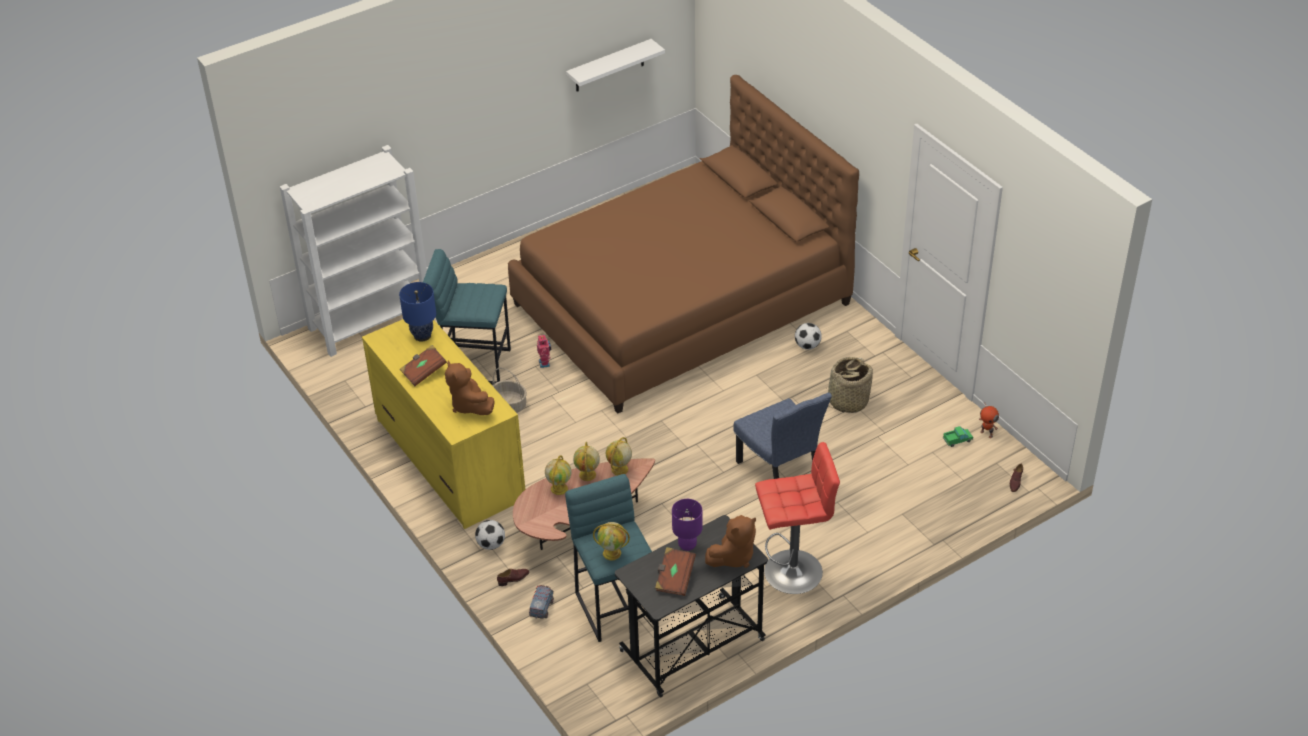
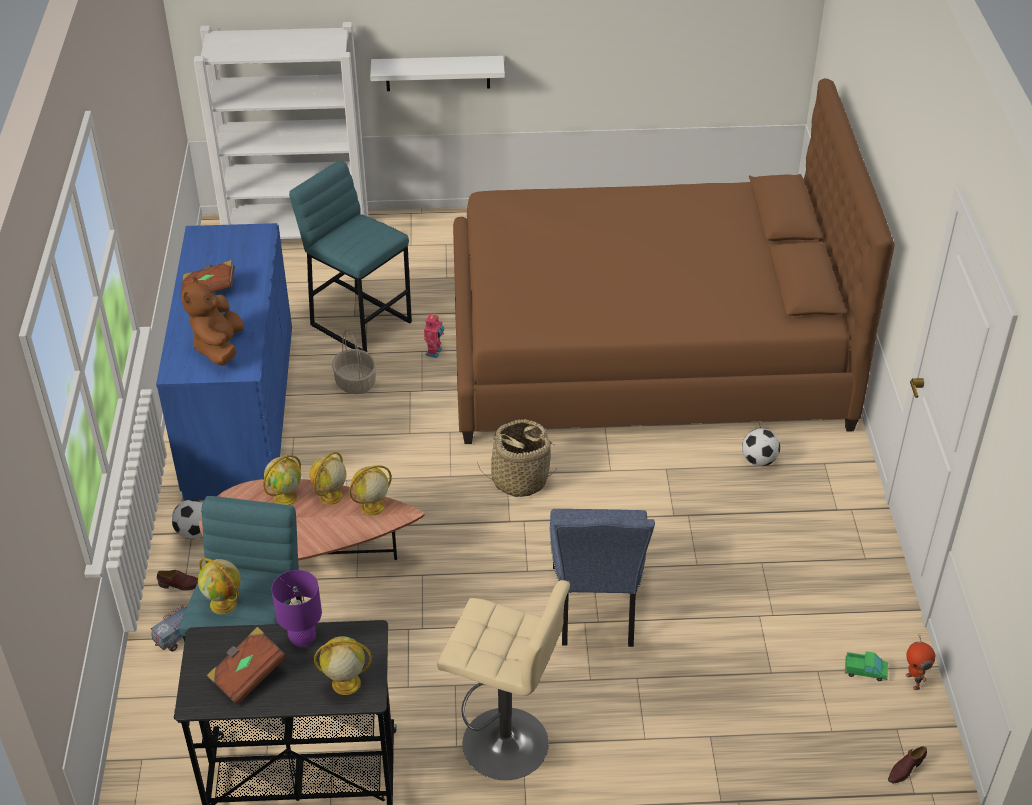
camera: 30 degrees right, 0 degrees up
yellow dresser [362,319,525,529] -> blue dresser [156,223,292,501]
blue table lamp [399,282,436,342] -> none
white shelf [566,39,665,91] -> white shelf moved to [370,56,505,91]
brown plush toy [705,515,756,568] -> globe [314,636,372,695]
red stool [755,442,840,594] -> beige stool [437,580,570,780]
basket [828,357,873,413] -> basket moved to [477,419,556,497]

